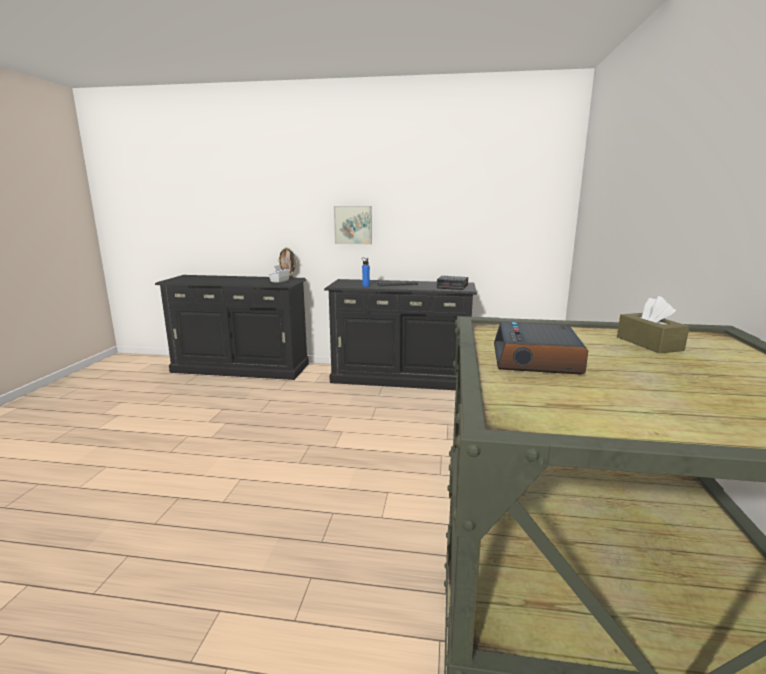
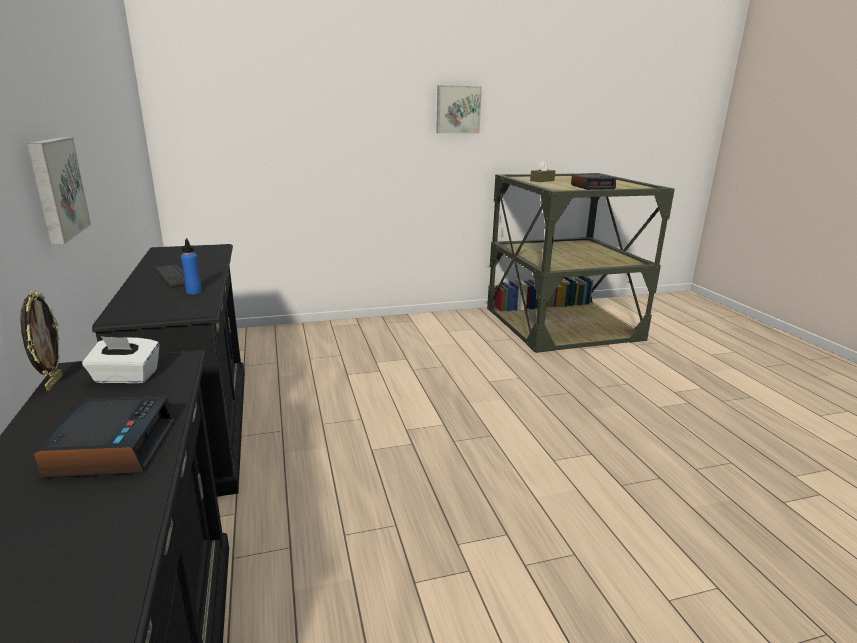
camera: 115 degrees left, 5 degrees up
alarm clock [436,276,468,290] -> alarm clock moved to [34,396,176,477]
none -> picture [436,85,482,134]

